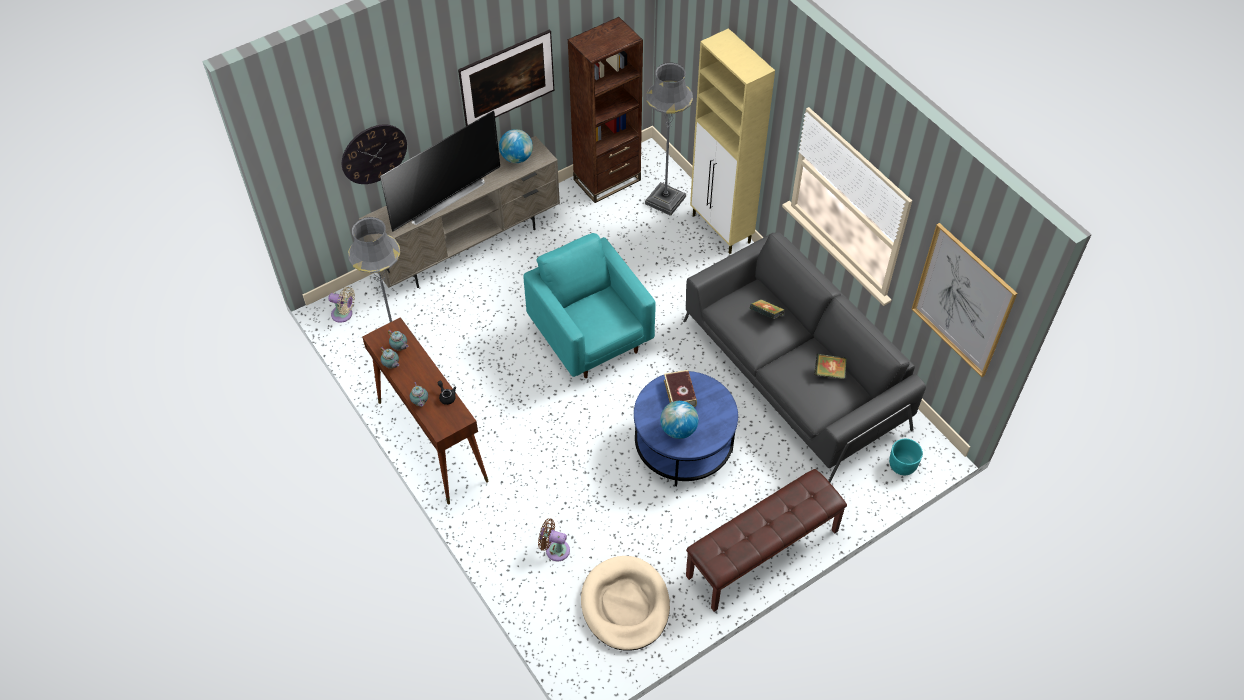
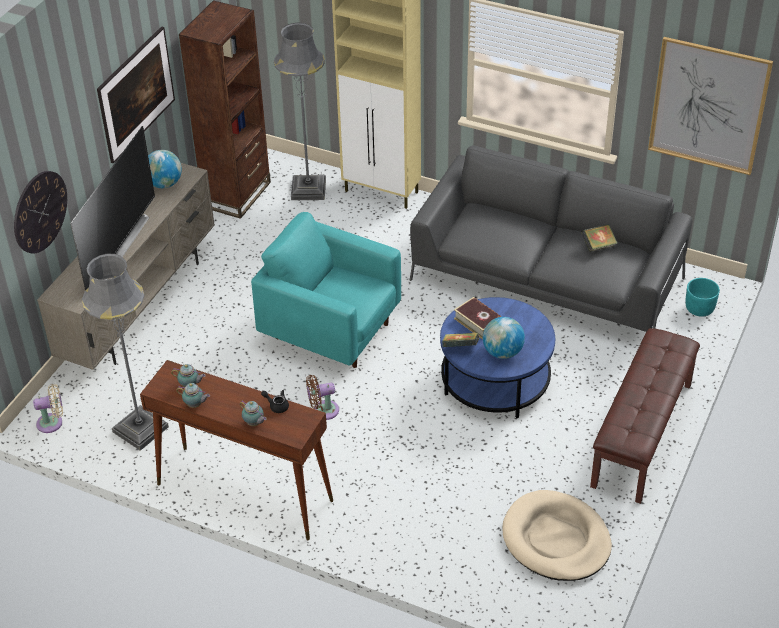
camera: 30 degrees left, 10 degrees down
brown fan [538,518,570,561] -> brown fan moved to [306,375,339,420]
book [749,299,785,319] -> book moved to [442,333,479,347]

